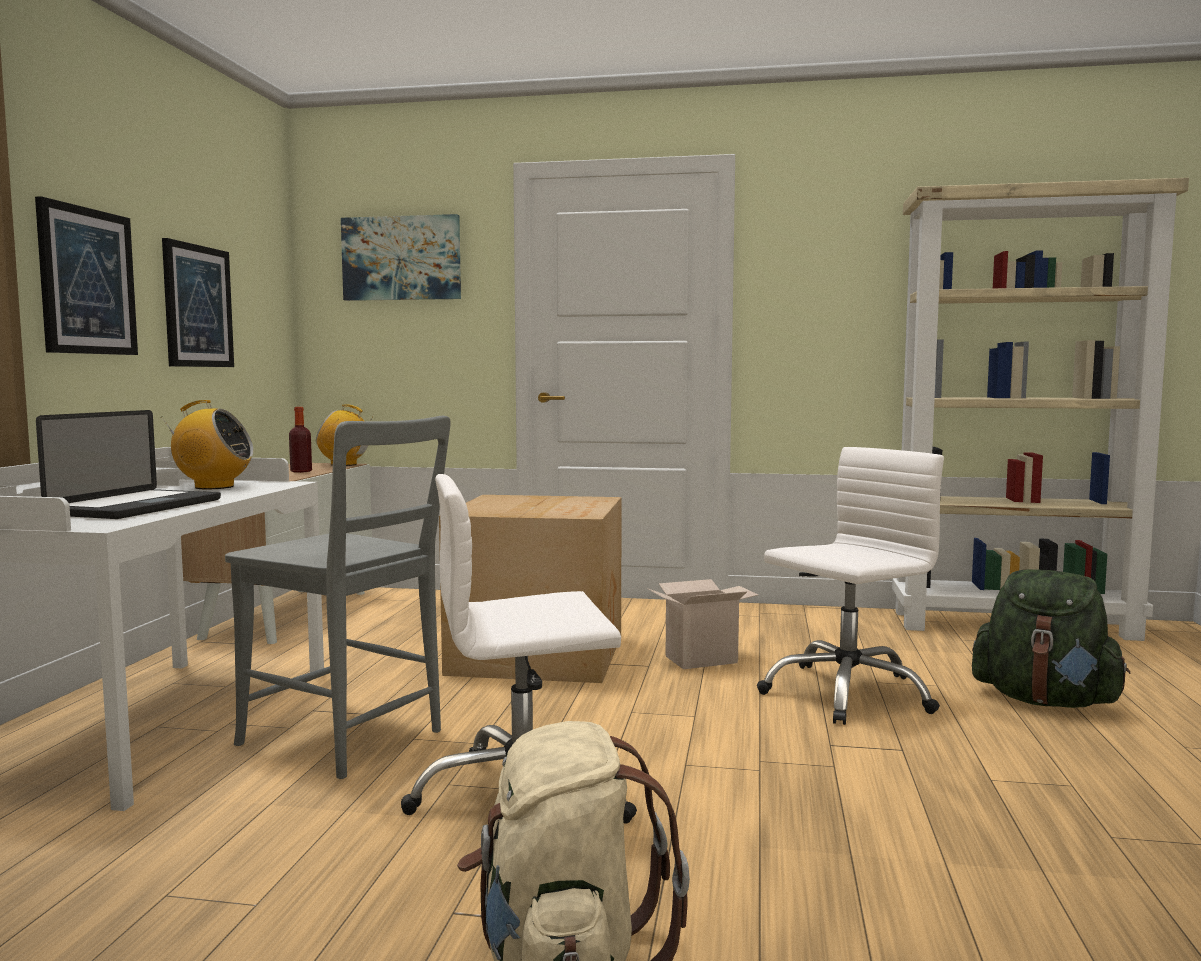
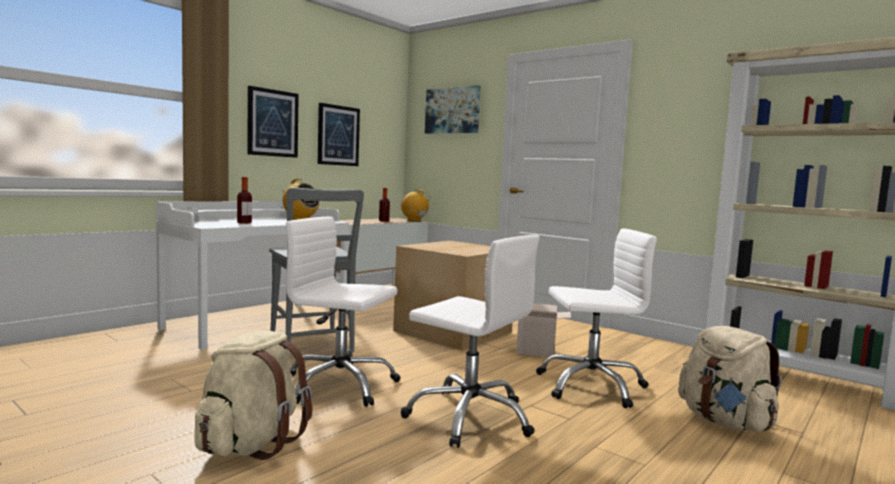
camera: 30 degrees right, 0 degrees up
laptop [36,410,221,519] -> bottle [237,177,252,224]
green backpack [972,569,1130,708] -> beige backpack [678,326,782,432]
none -> white office chair [401,235,539,448]

